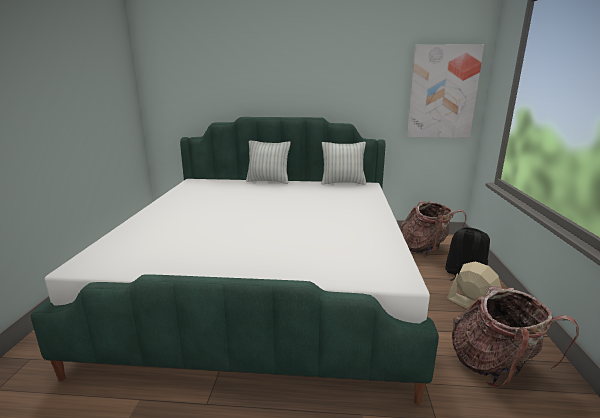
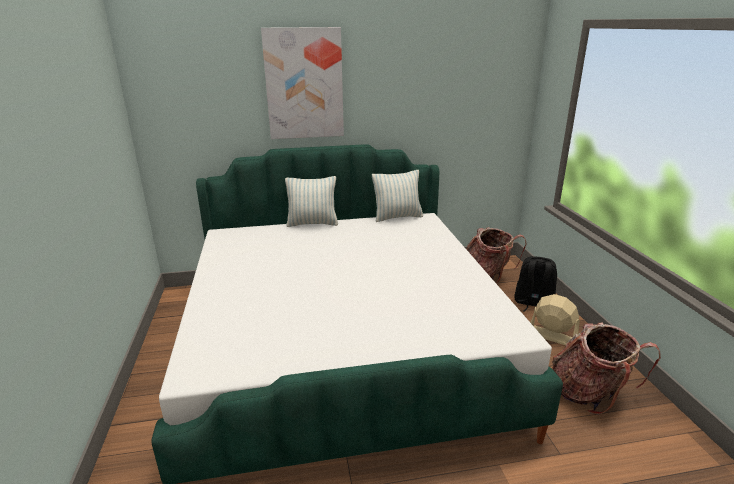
camera: 15 degrees left, 5 degrees up
picture [406,44,484,138] -> picture moved to [261,27,344,139]

